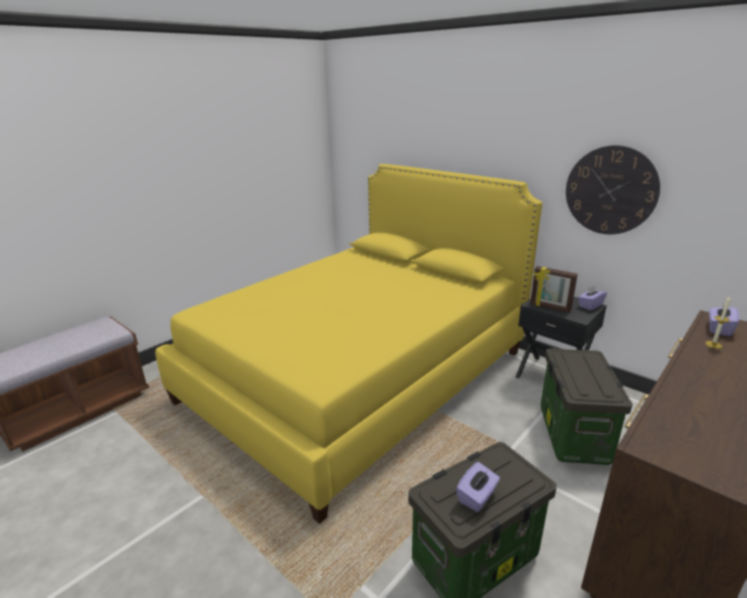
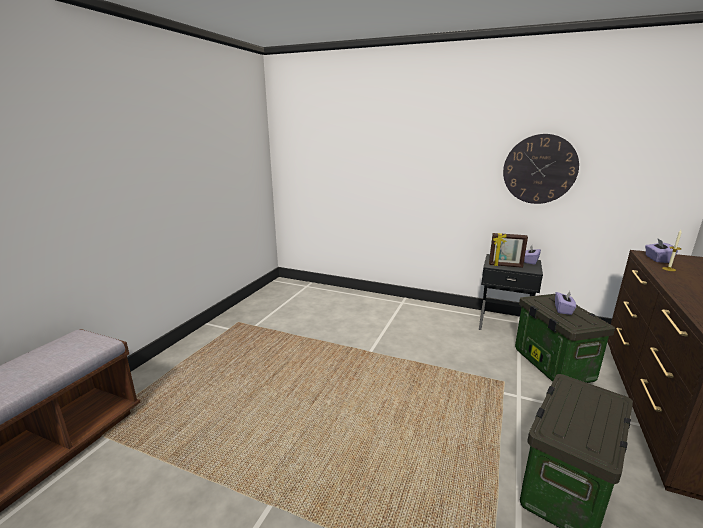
camera: 20 degrees left, 5 degrees down
yellow bed [155,164,542,524] -> none
purple tissue box [456,462,500,512] -> purple tissue box moved to [555,291,576,315]

